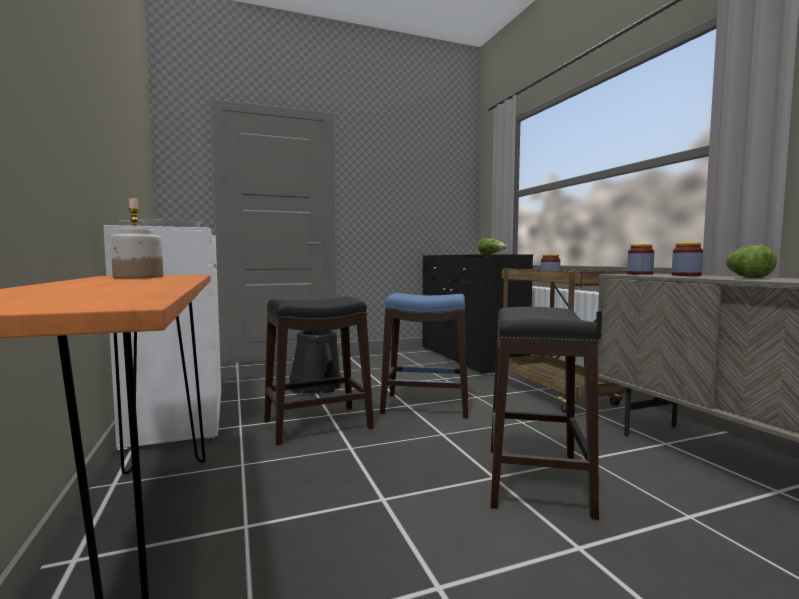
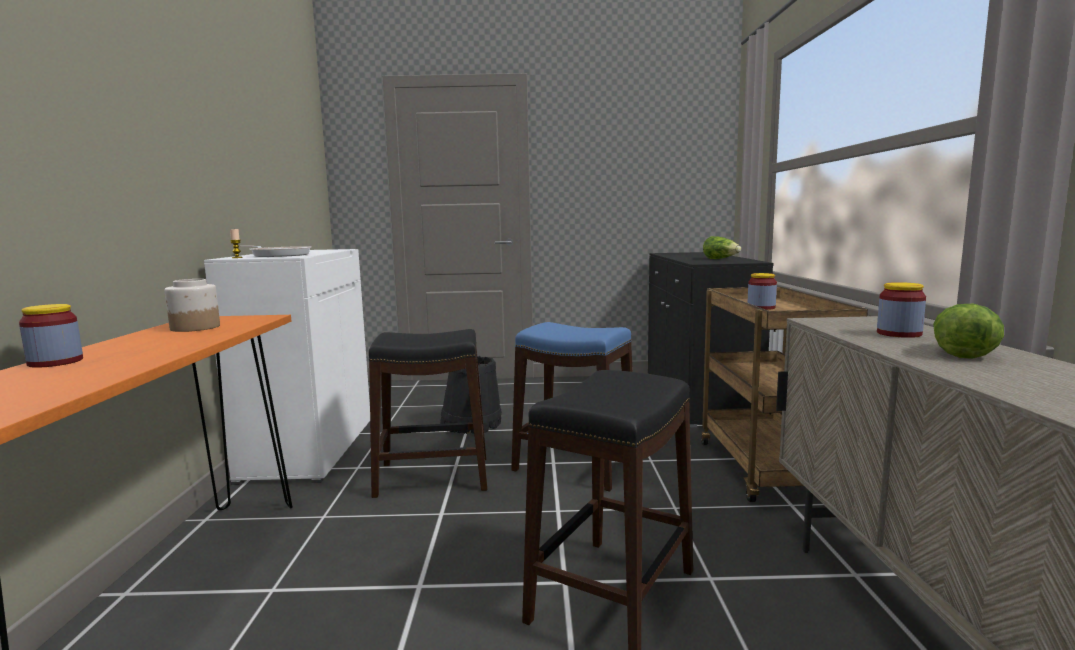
camera: 20 degrees right, 5 degrees up
jar [627,244,654,275] -> jar moved to [19,304,83,368]

